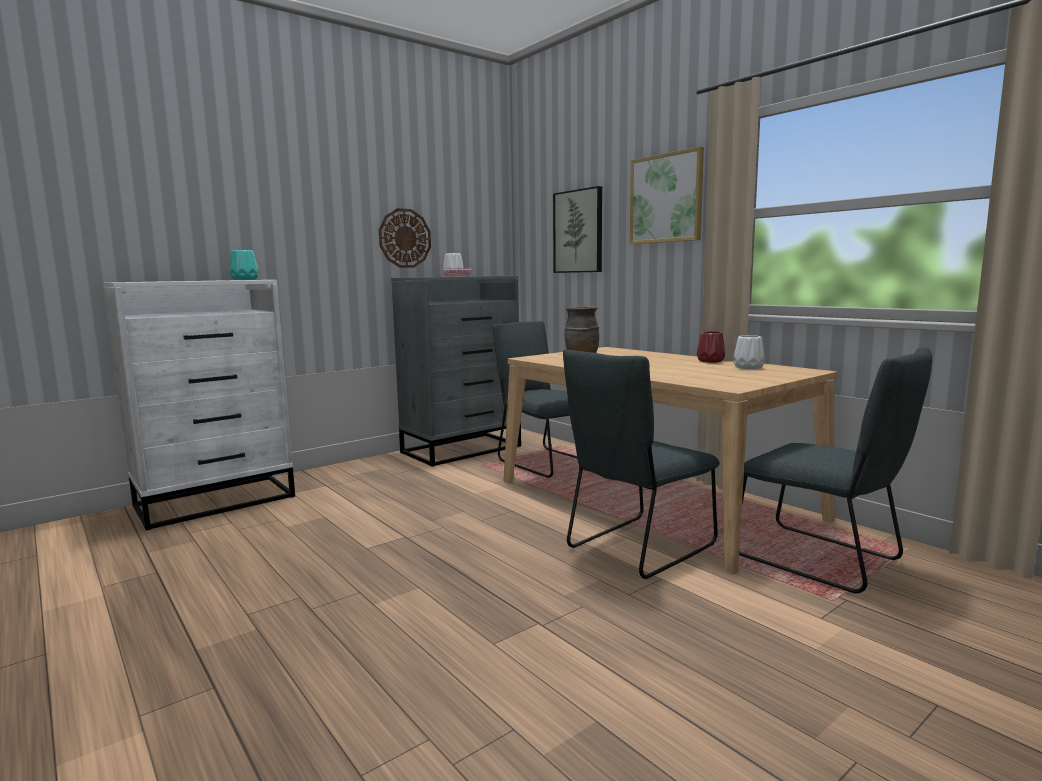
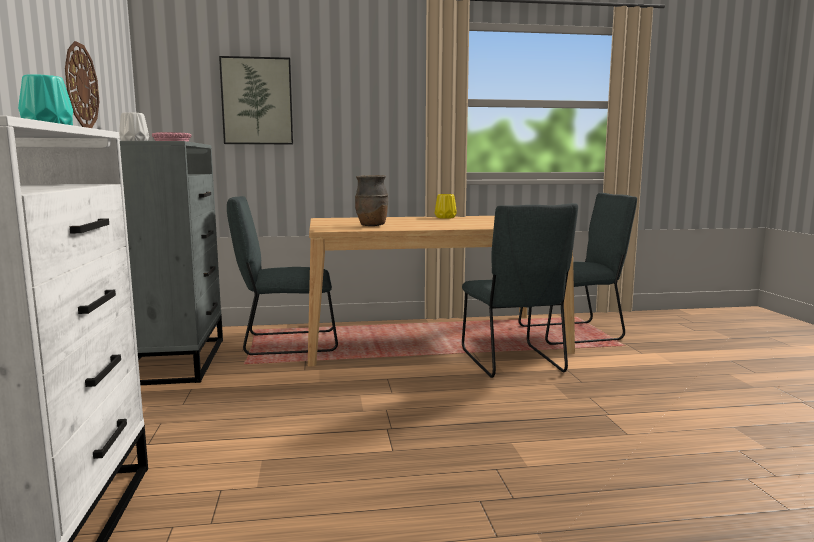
camera: 60 degrees left, 0 degrees up
picture [630,146,704,244] -> none
red vase [697,331,725,363] -> yellow vase [435,194,457,219]
white vase [733,335,765,369] -> none

